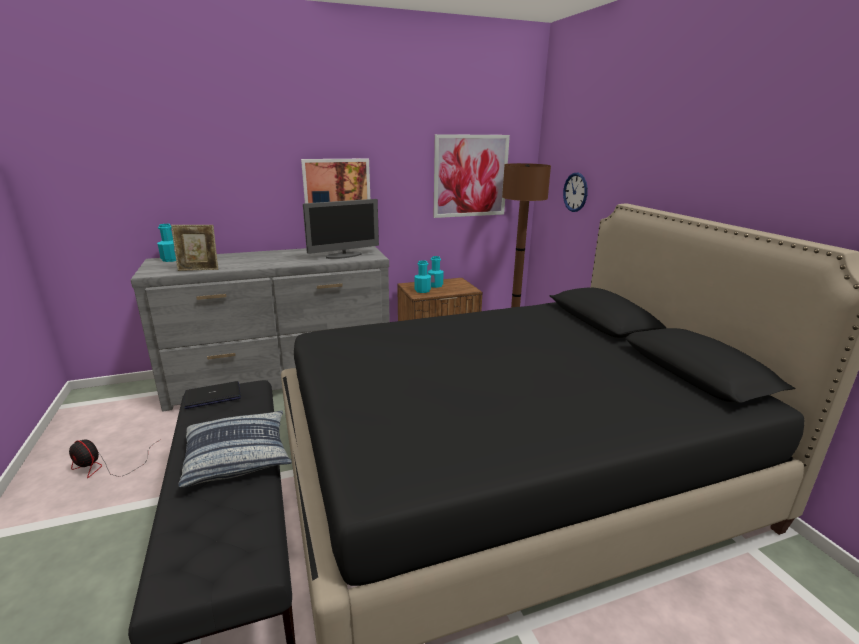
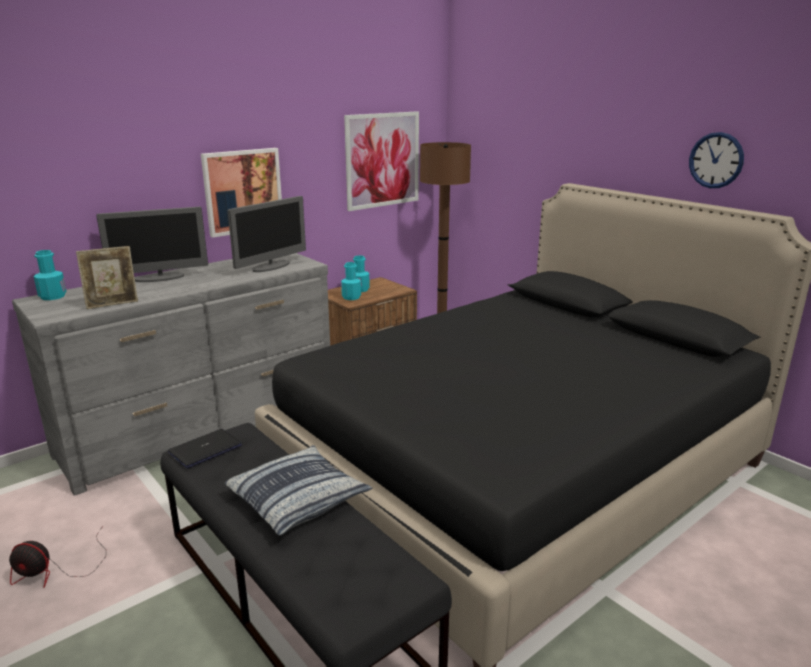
camera: 20 degrees left, 0 degrees up
wall clock [563,173,588,212] -> wall clock moved to [689,132,744,188]
none -> monitor [96,207,208,282]

